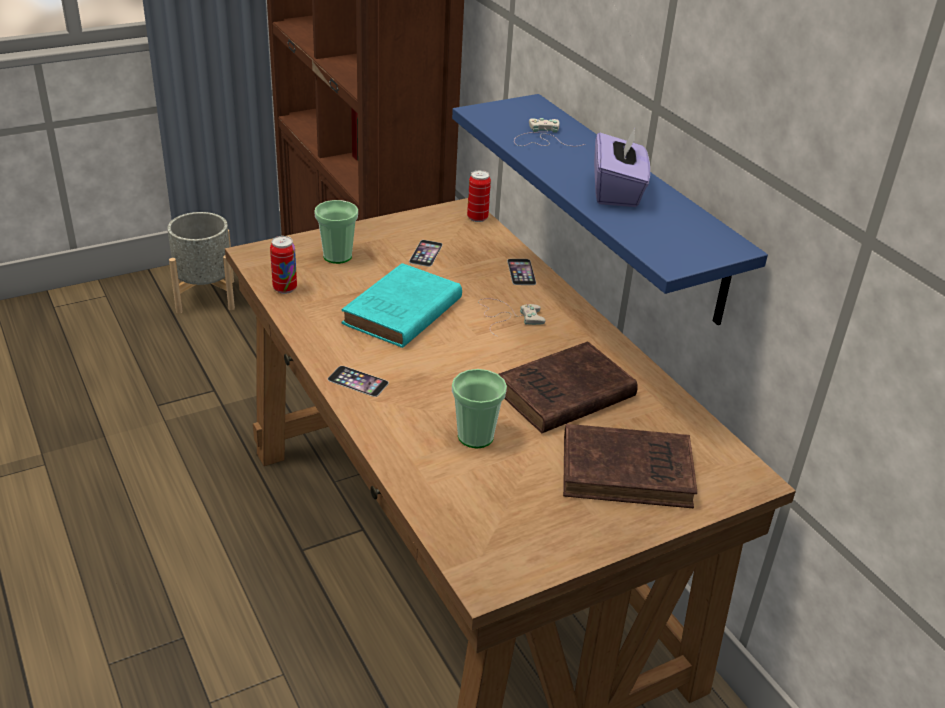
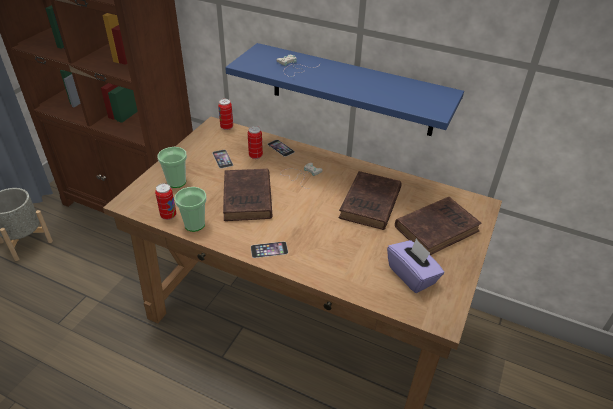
camera: 35 degrees left, 5 degrees up
turquoise book [341,263,462,348] -> brown book [223,168,272,221]
cup [452,369,507,449] -> cup moved to [174,187,206,232]
purple tissue box [594,126,650,207] -> purple tissue box moved to [387,238,444,293]
none -> can [248,126,263,159]

